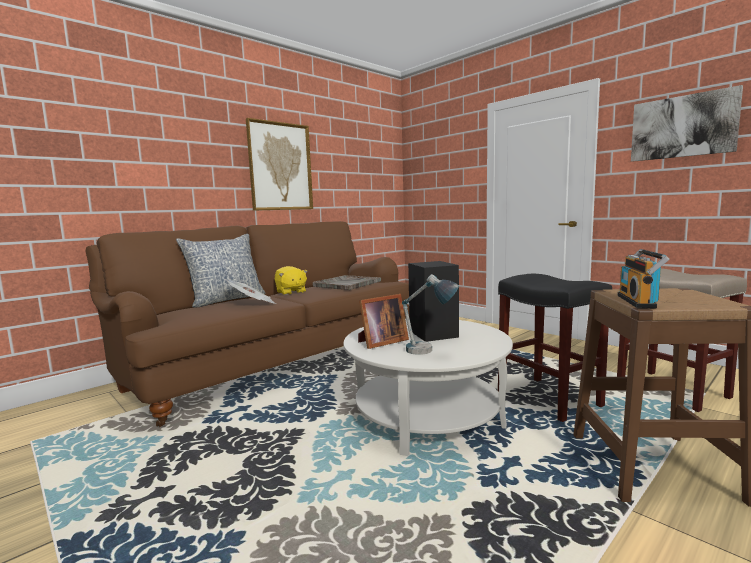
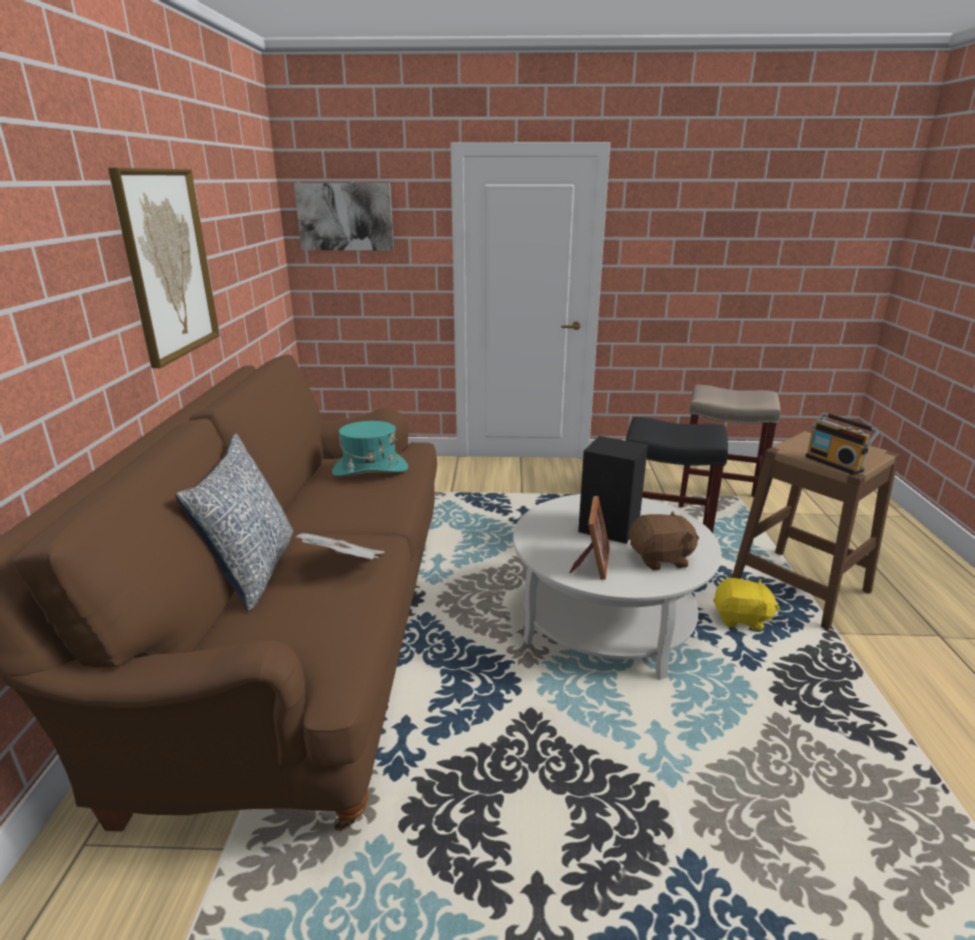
camera: 45 degrees left, 15 degrees up
yellow plush toy [274,266,308,295] -> yellow plush toy moved to [713,578,780,631]
grey tray [313,275,381,290] -> turquoise hat [332,421,408,476]
table lamp [402,274,459,355] -> brown plush toy [629,511,699,570]
picture [631,85,743,162] -> picture moved to [294,183,394,251]

